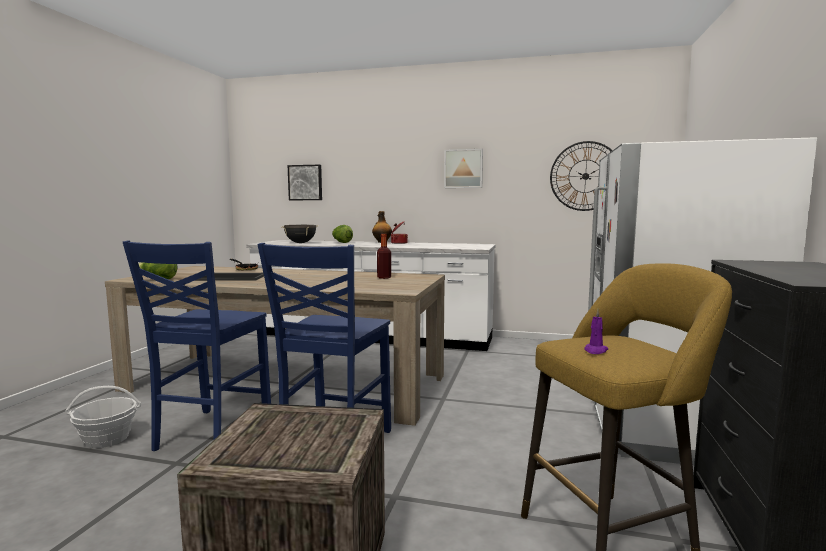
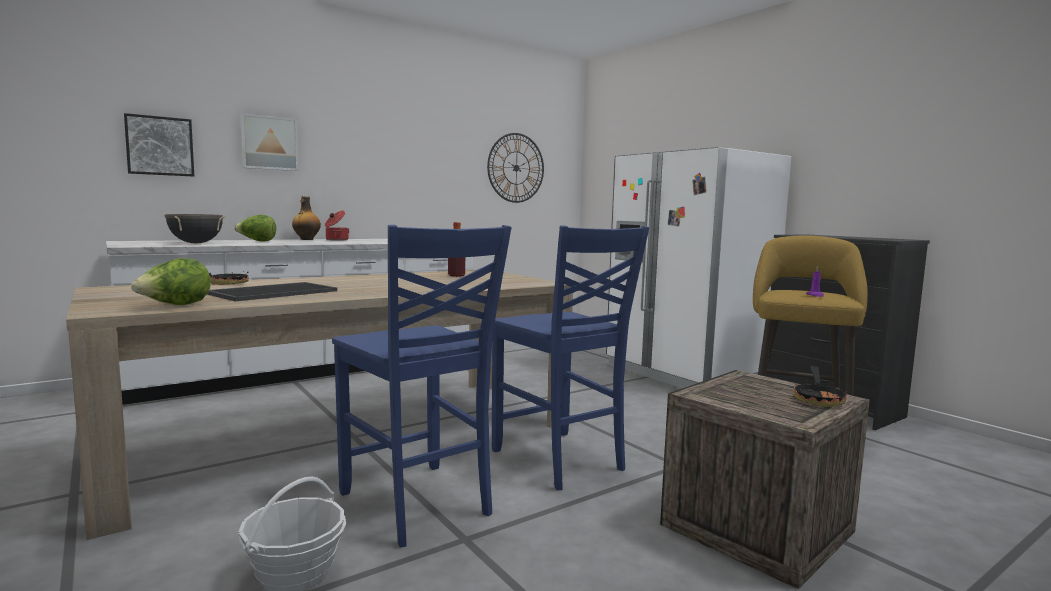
camera: 50 degrees left, 0 degrees up
picture [444,149,483,188] -> picture moved to [240,113,298,171]
none -> frying pan [793,366,848,407]

